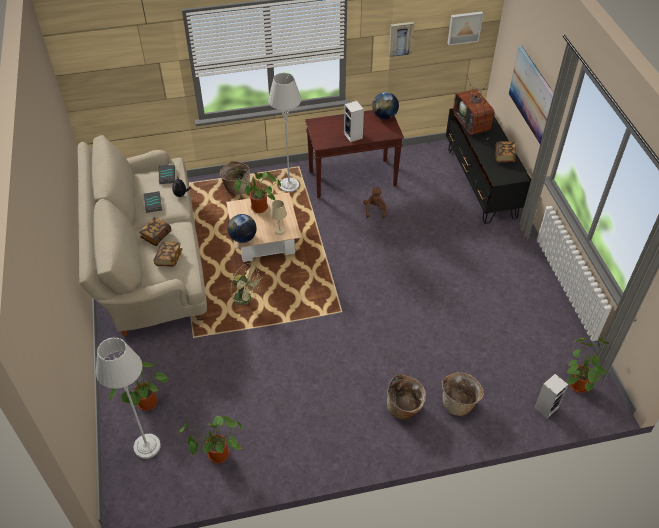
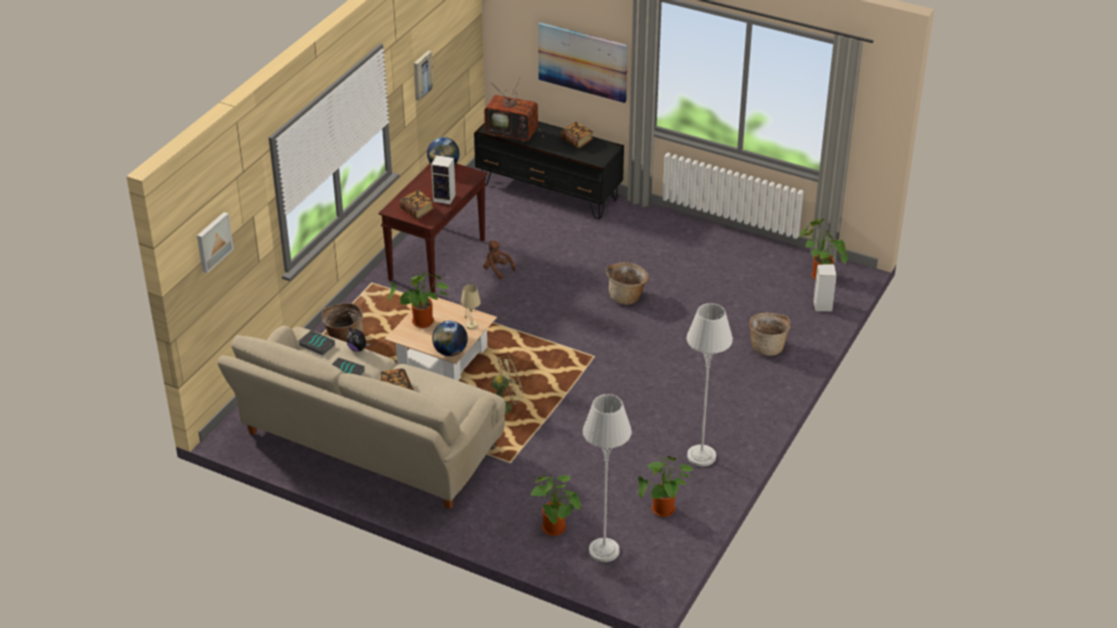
camera: 50 degrees left, 10 degrees down
book [153,241,182,267] -> book moved to [400,190,435,219]
grey floor lamp [268,73,301,192] -> grey floor lamp moved to [686,303,733,467]
basket [387,374,426,420] -> basket moved to [606,262,649,305]
picture [448,11,483,45] -> picture moved to [197,212,234,273]

